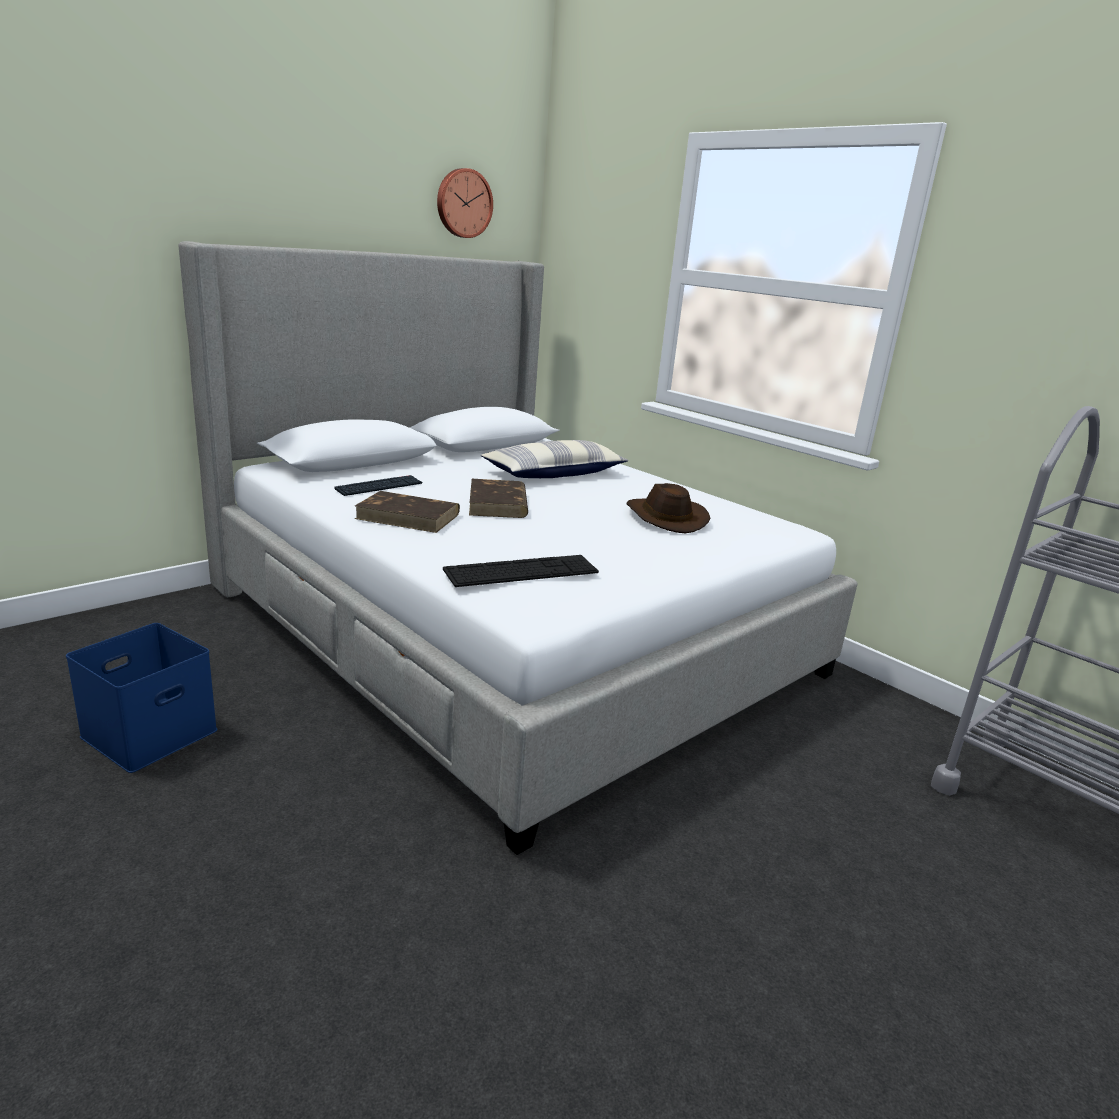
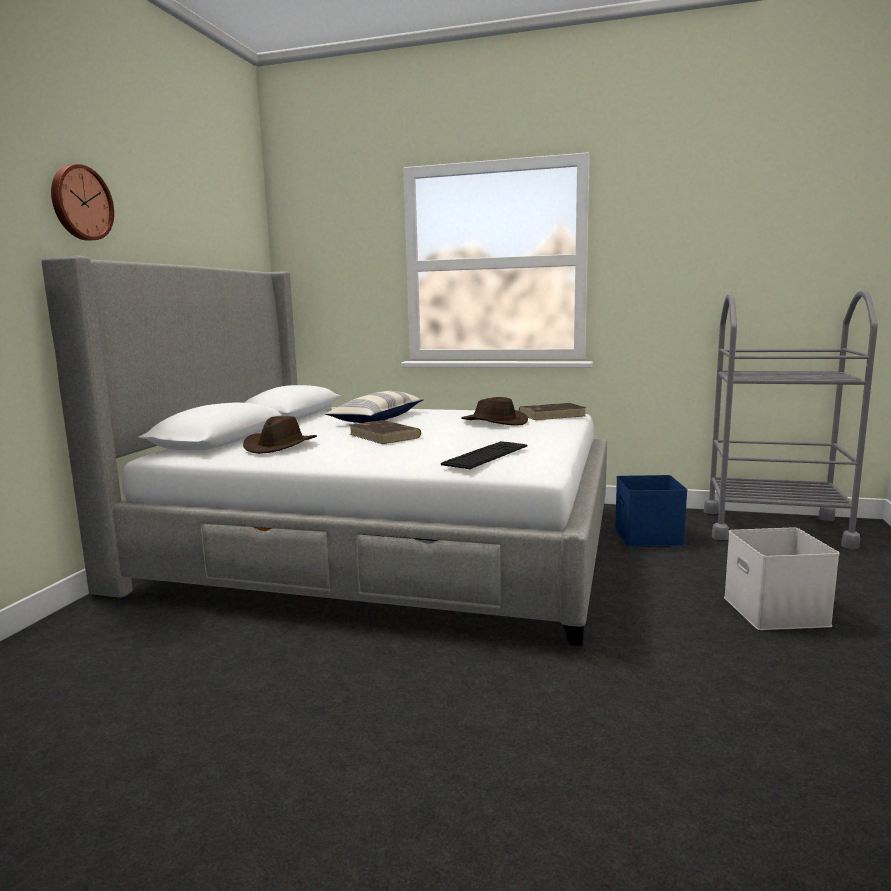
camera: 30 degrees left, 10 degrees down
blue storage box [66,623,217,773] -> blue storage box moved to [615,475,687,547]
keyboard [334,475,423,496] -> brown hat [243,416,317,454]
brown book [355,491,460,533] -> brown book moved to [519,403,587,420]
wall clock [437,168,493,238] -> wall clock moved to [51,164,114,241]
none -> white storage box [724,527,840,630]

